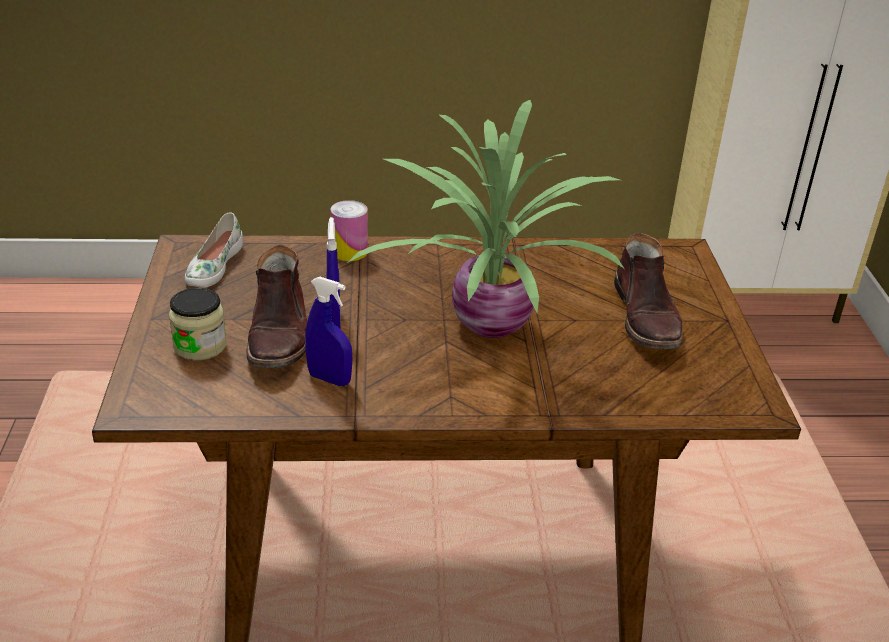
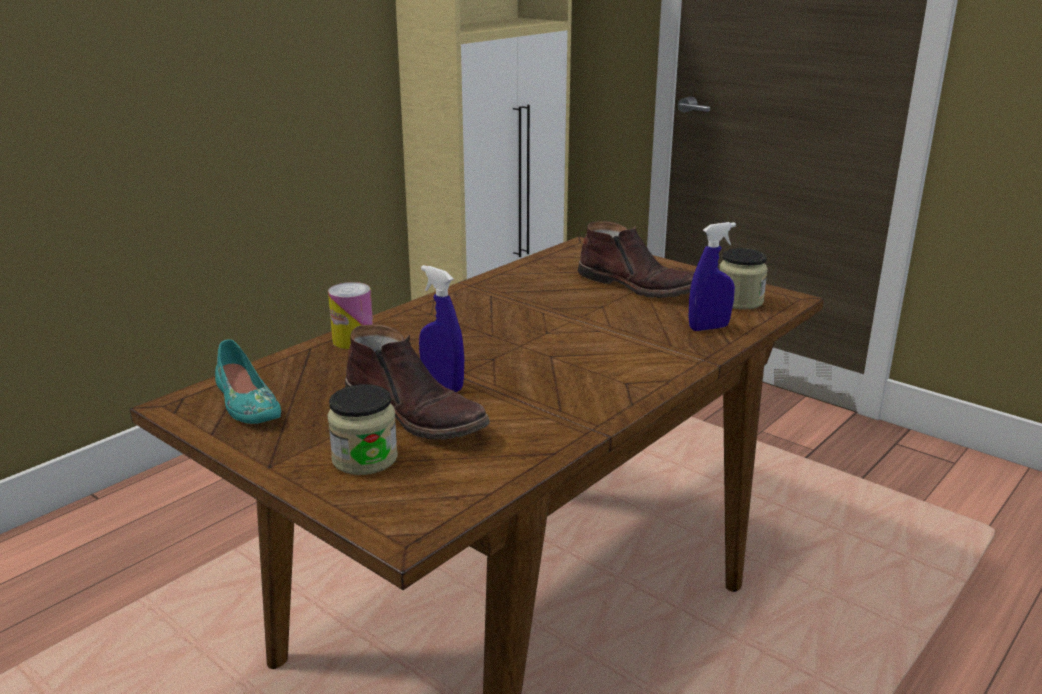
camera: 45 degrees left, 10 degrees down
white shoe [185,212,243,288] -> turquoise shoe [215,339,281,424]
blue spray bottle [305,277,353,386] -> blue spray bottle moved to [688,222,736,331]
potted plant [347,100,624,338] -> none
none -> jar [719,248,768,309]

